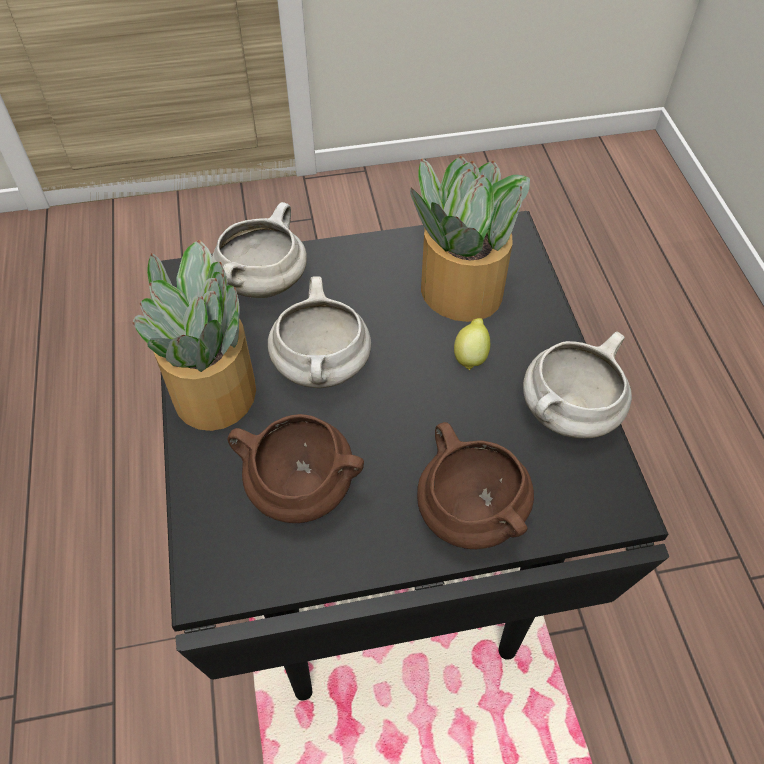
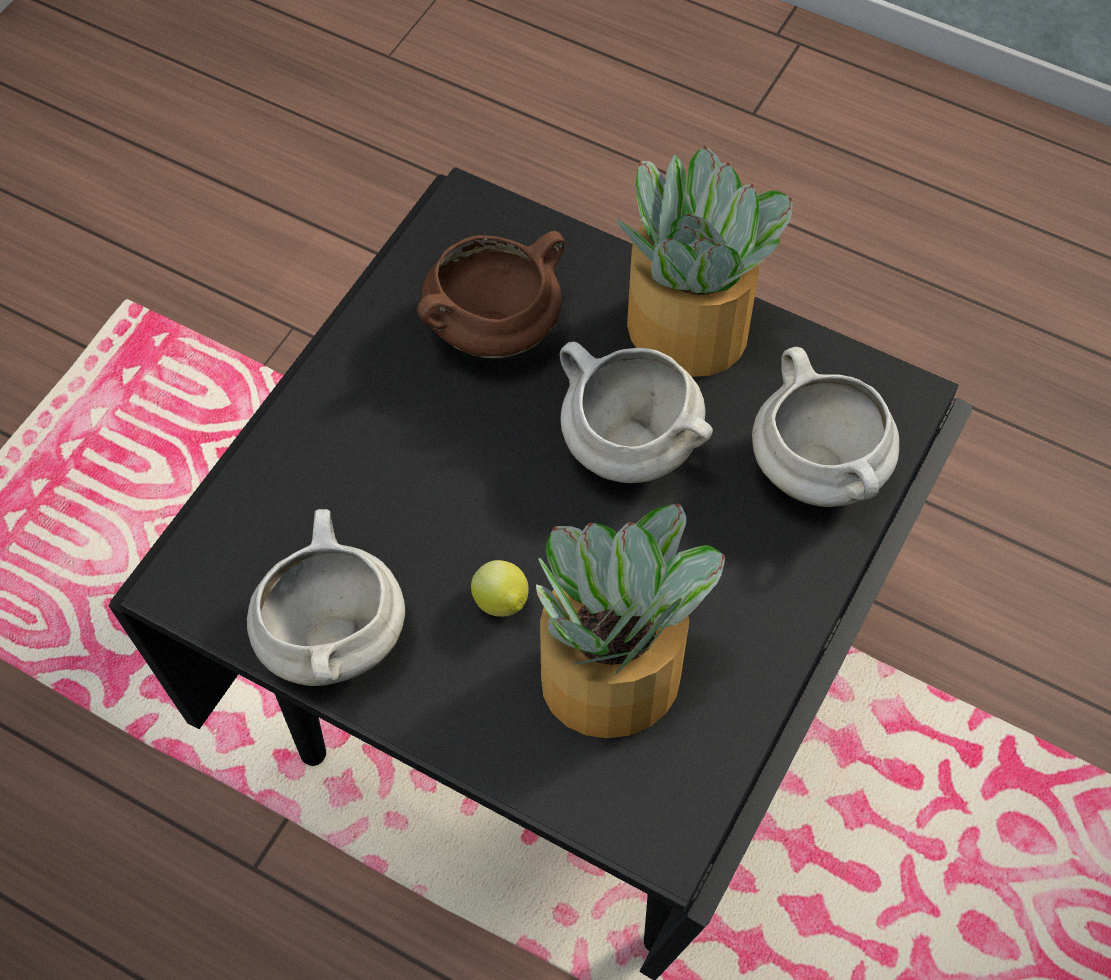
camera: 130 degrees right, 5 degrees up
brown cooking pot [417,422,534,549] -> none

